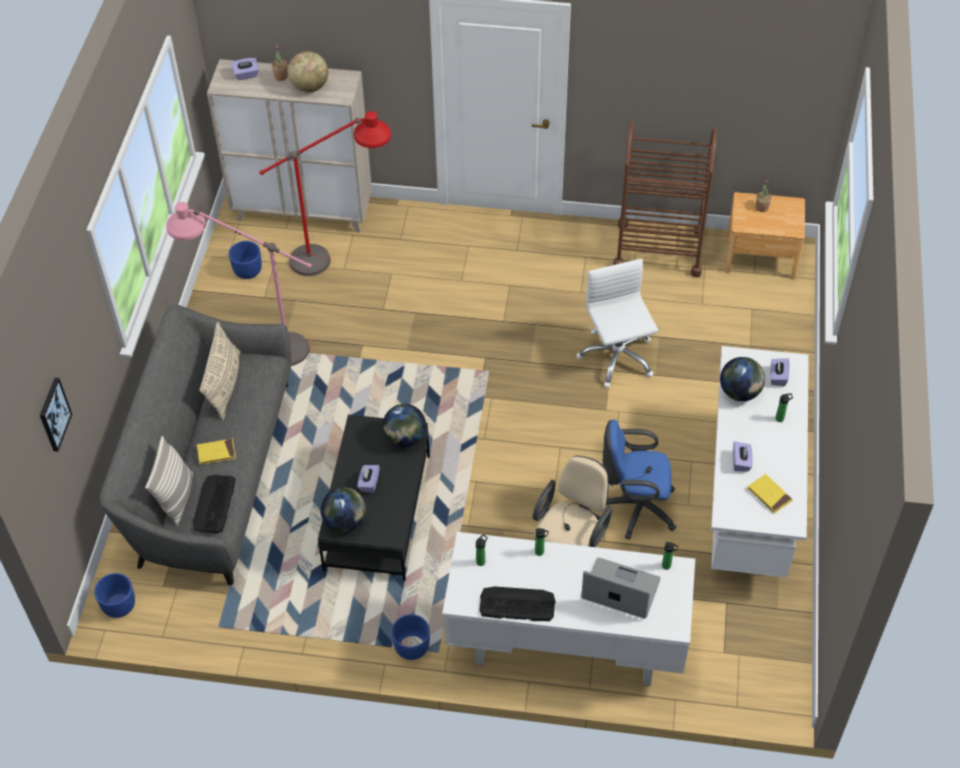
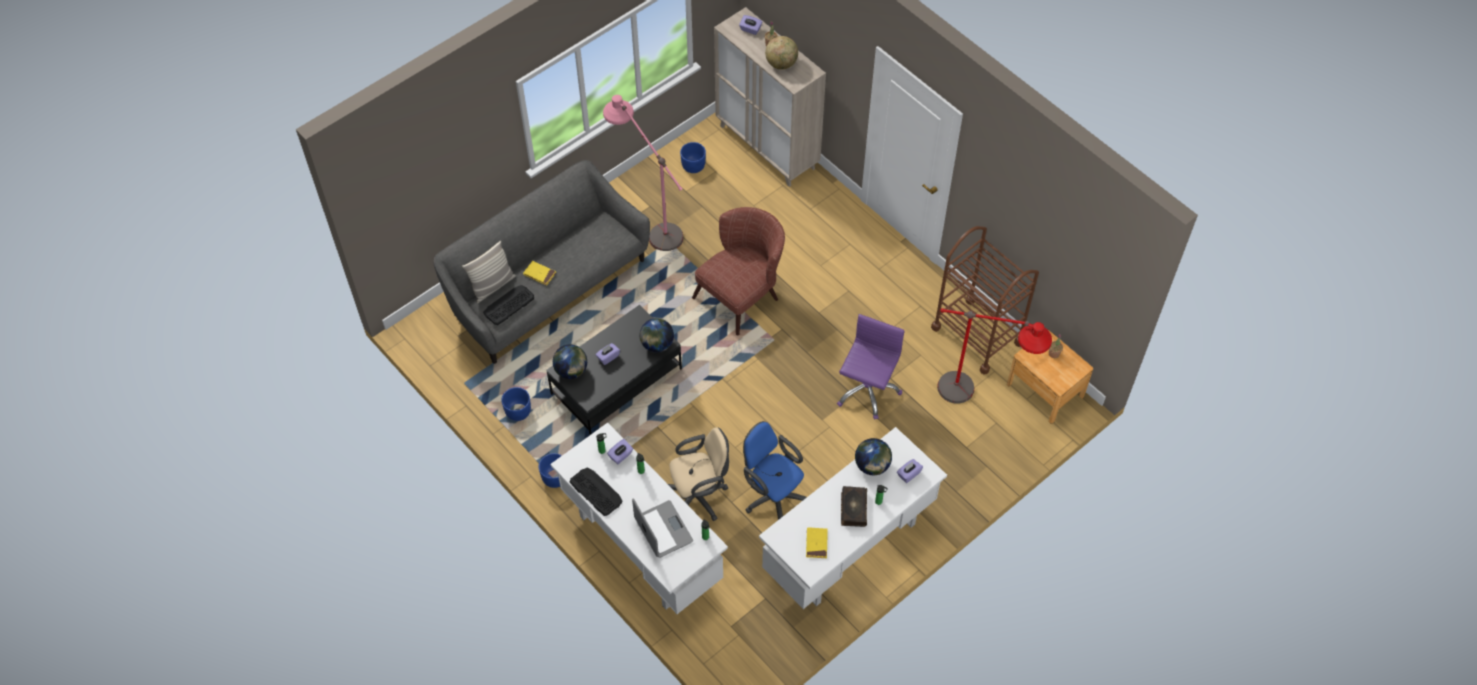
camera: 40 degrees right, 5 degrees up
picture [40,378,72,452] -> none
blue planter [94,573,135,618] -> blue planter moved to [501,387,531,421]
beige pillow [199,322,240,421] -> none
red floor lamp [259,111,391,276] -> red floor lamp moved to [937,308,1052,404]
white office chair [577,259,658,388] -> purple office chair [837,314,905,419]
purple tissue box [733,441,753,472] -> purple tissue box moved to [607,439,633,464]
none -> brown armchair [692,207,785,335]
none -> book [841,486,867,527]

